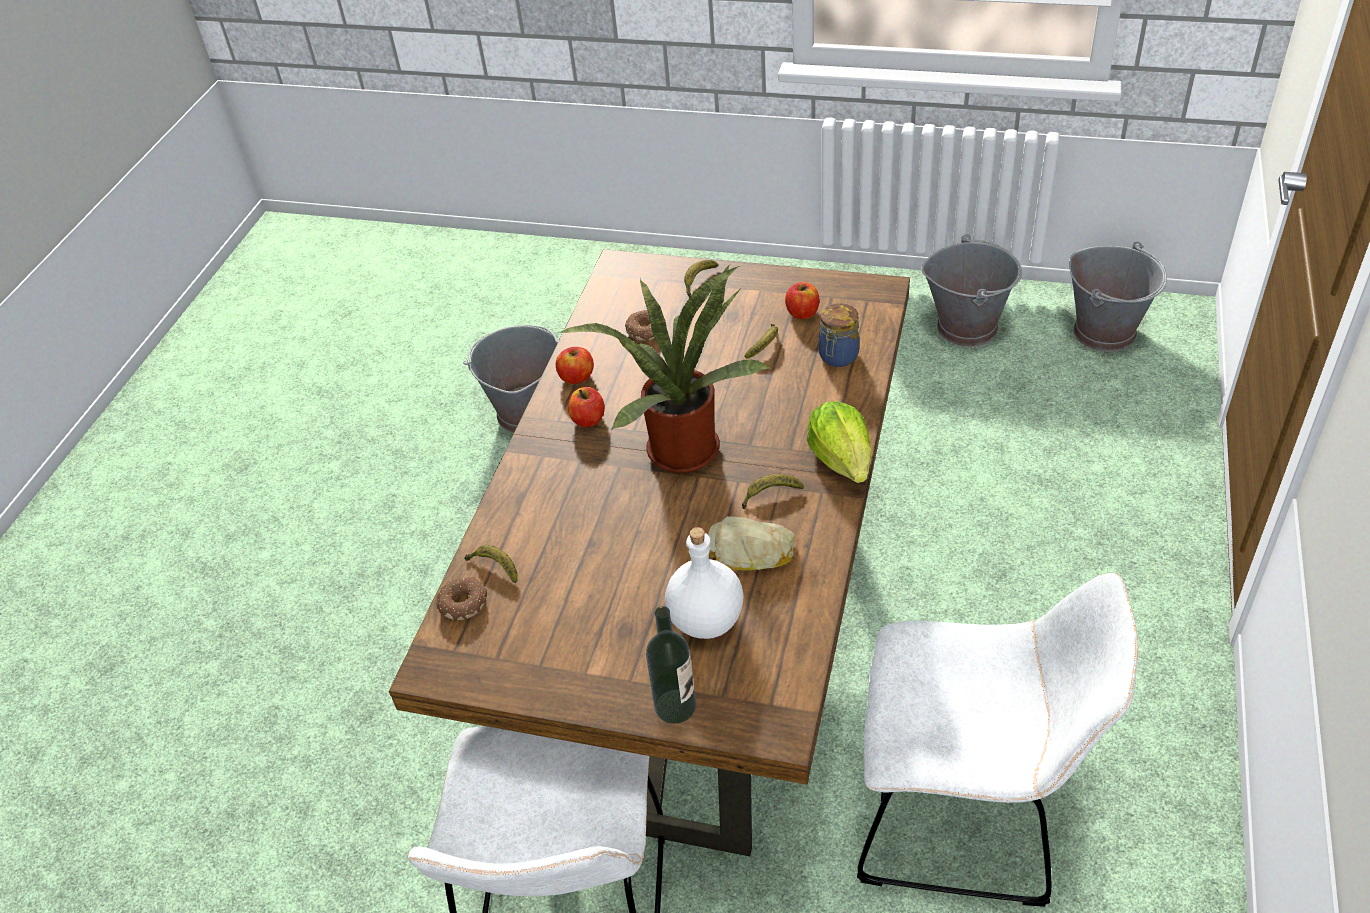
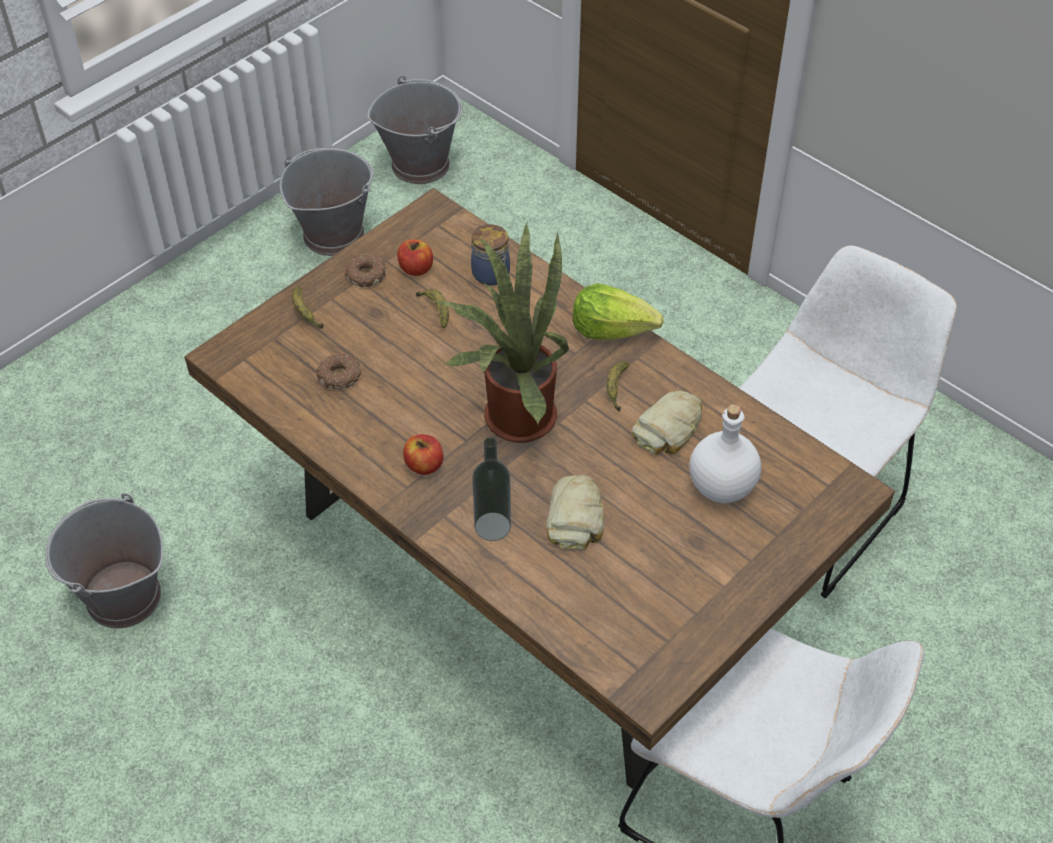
camera: 65 degrees left, 5 degrees up
donut [437,577,487,621] -> donut moved to [345,253,386,287]
banana [464,545,518,583] -> none
apple [556,347,594,384] -> none
bottle [646,606,696,724] -> bottle moved to [472,437,511,541]
none -> bread [547,475,604,550]

